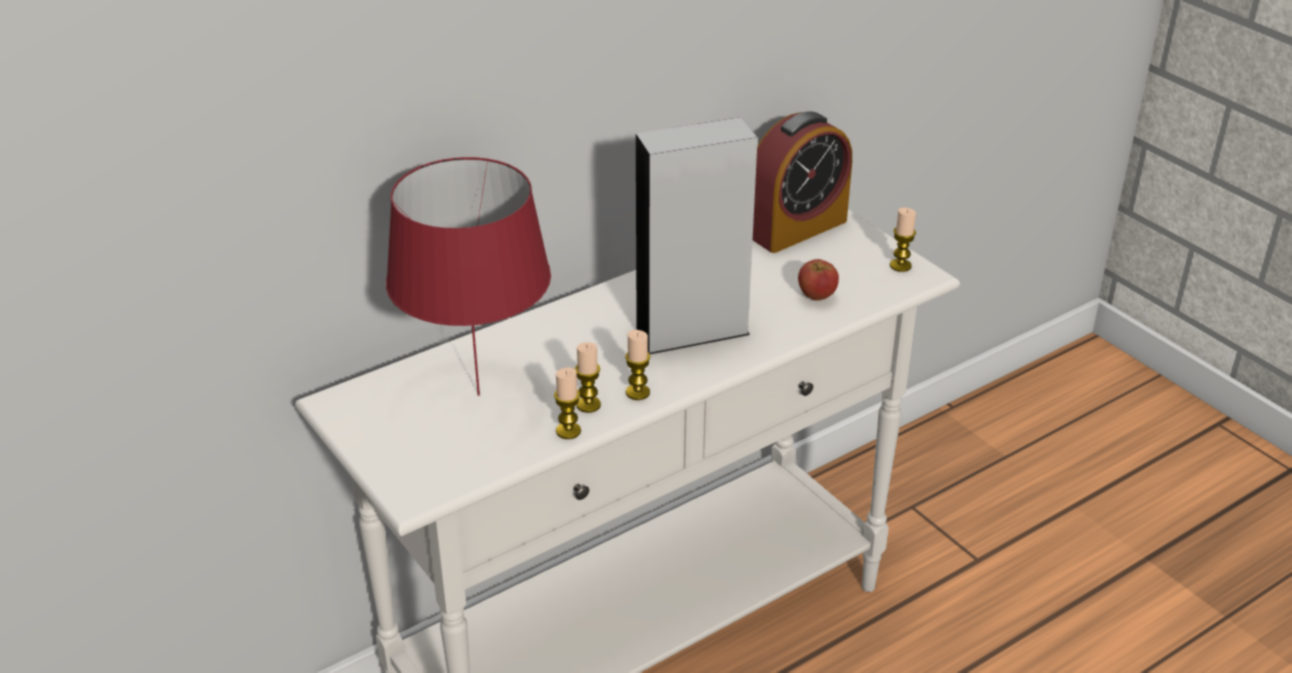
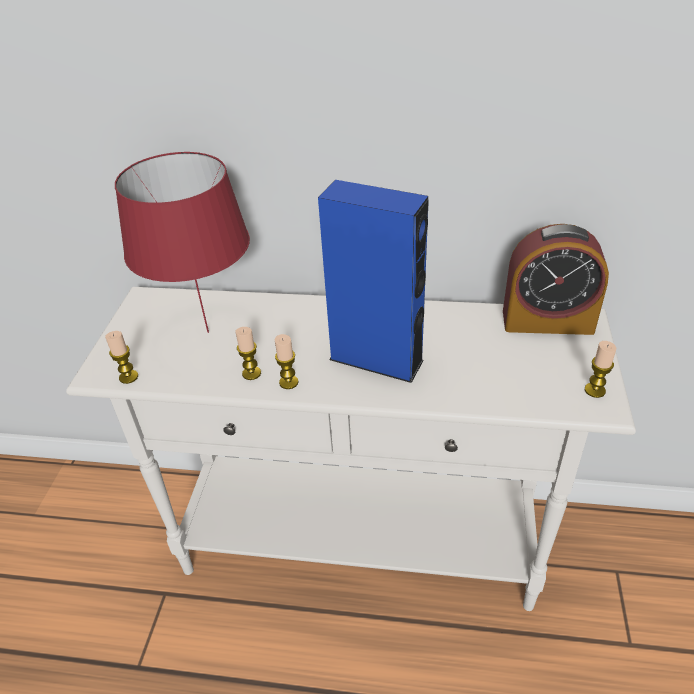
camera: 45 degrees right, 5 degrees up
candle [554,367,581,439] -> candle moved to [105,331,138,384]
grey speaker [636,117,758,354] -> blue speaker [318,180,429,383]
apple [798,259,839,301] -> none

